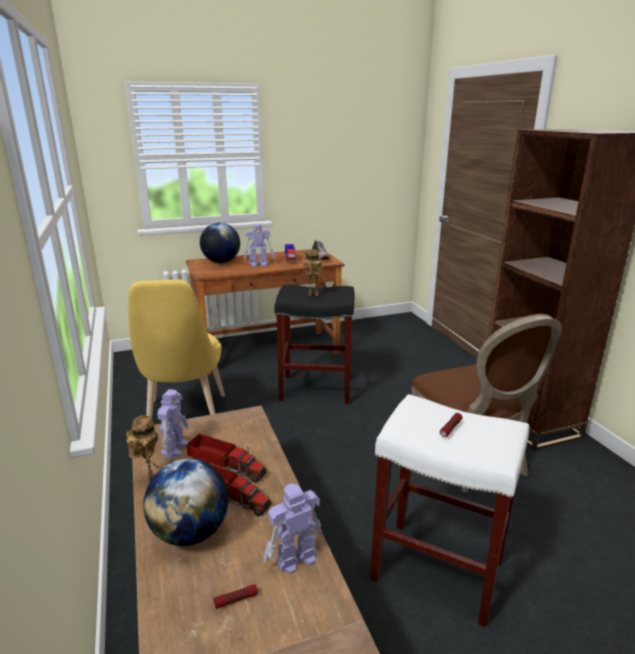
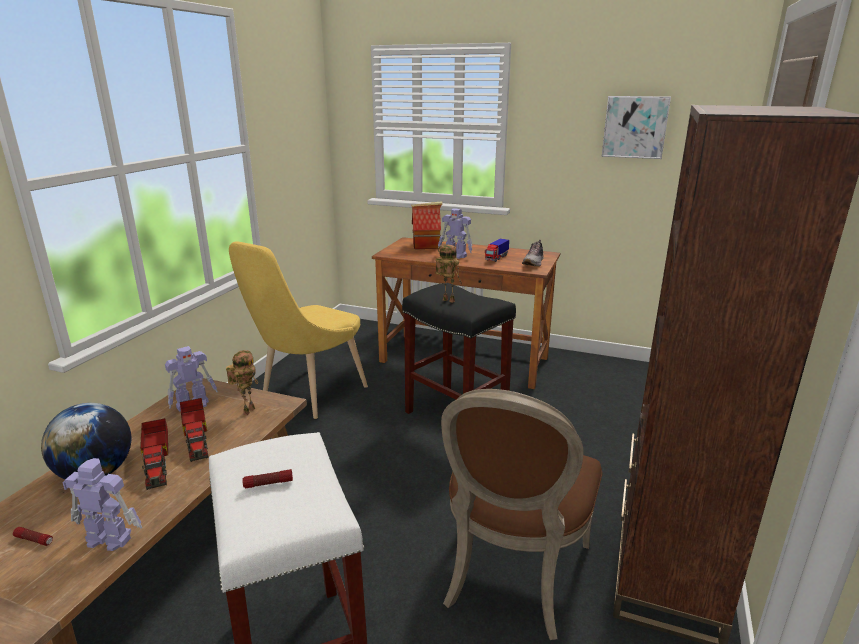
camera: 40 degrees right, 0 degrees up
toy robot [126,415,161,483] -> toy robot moved to [226,350,258,415]
globe [200,223,240,263] -> toy house [411,201,443,249]
none -> picture [602,96,671,159]

